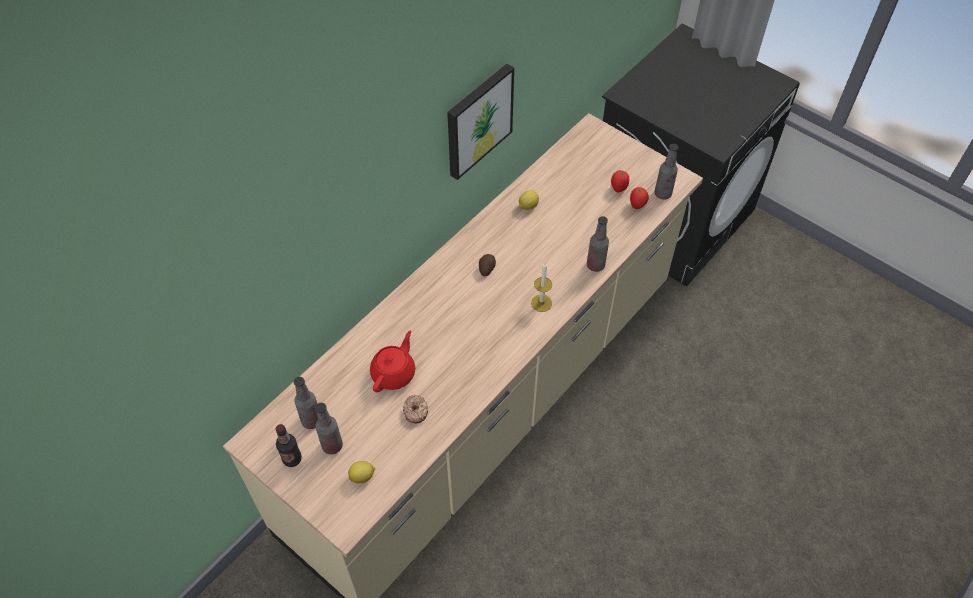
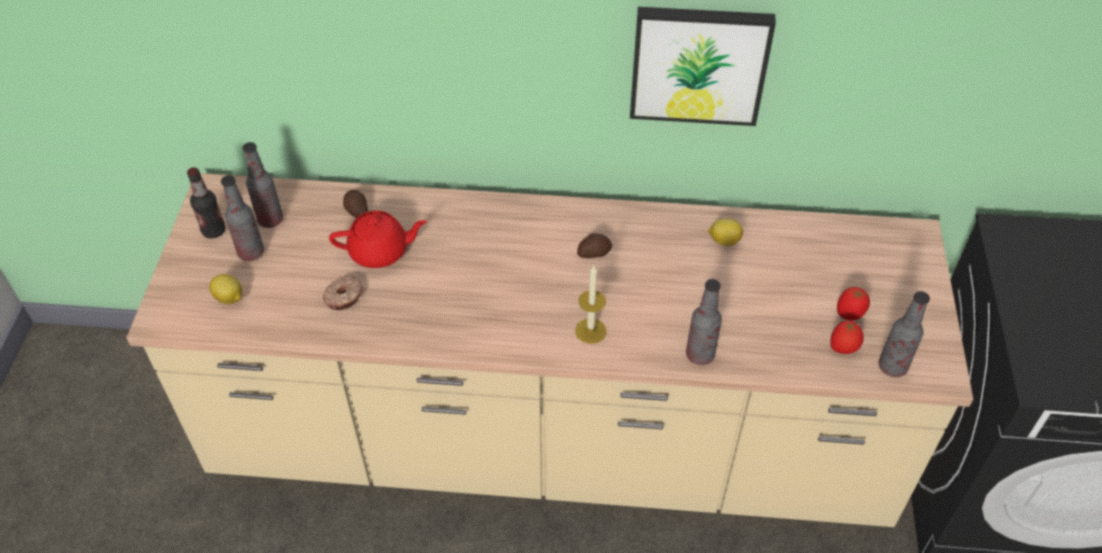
camera: 55 degrees right, 5 degrees down
none -> potato [343,190,368,218]

